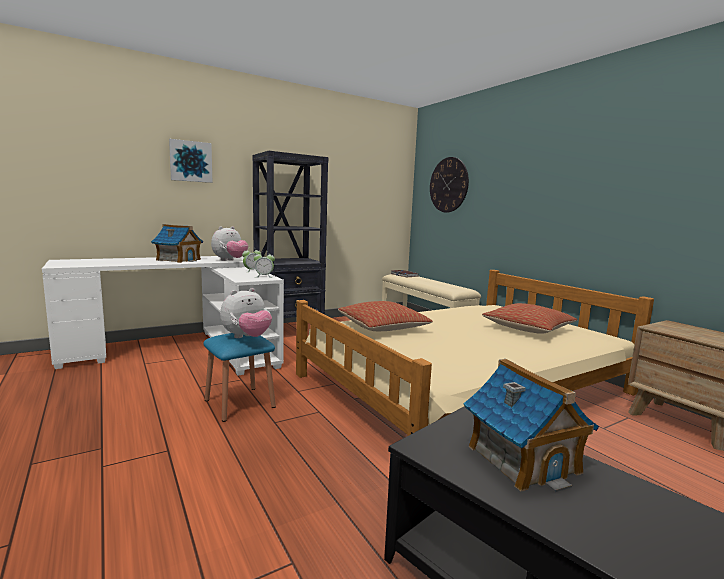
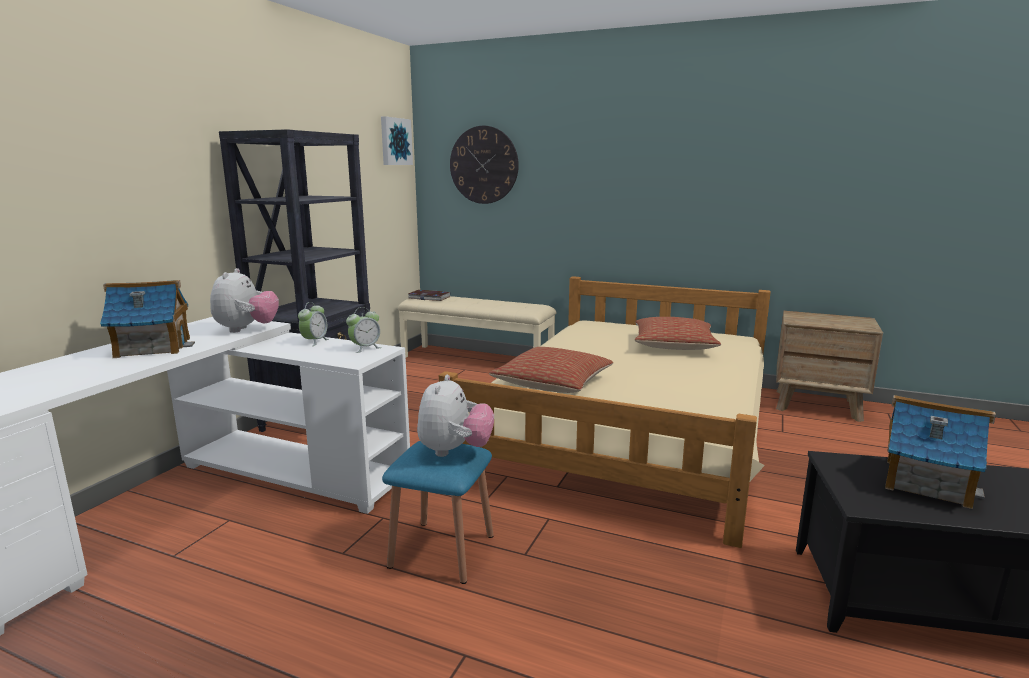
camera: 35 degrees left, 5 degrees up
picture [169,139,213,183] -> picture moved to [381,116,413,165]

